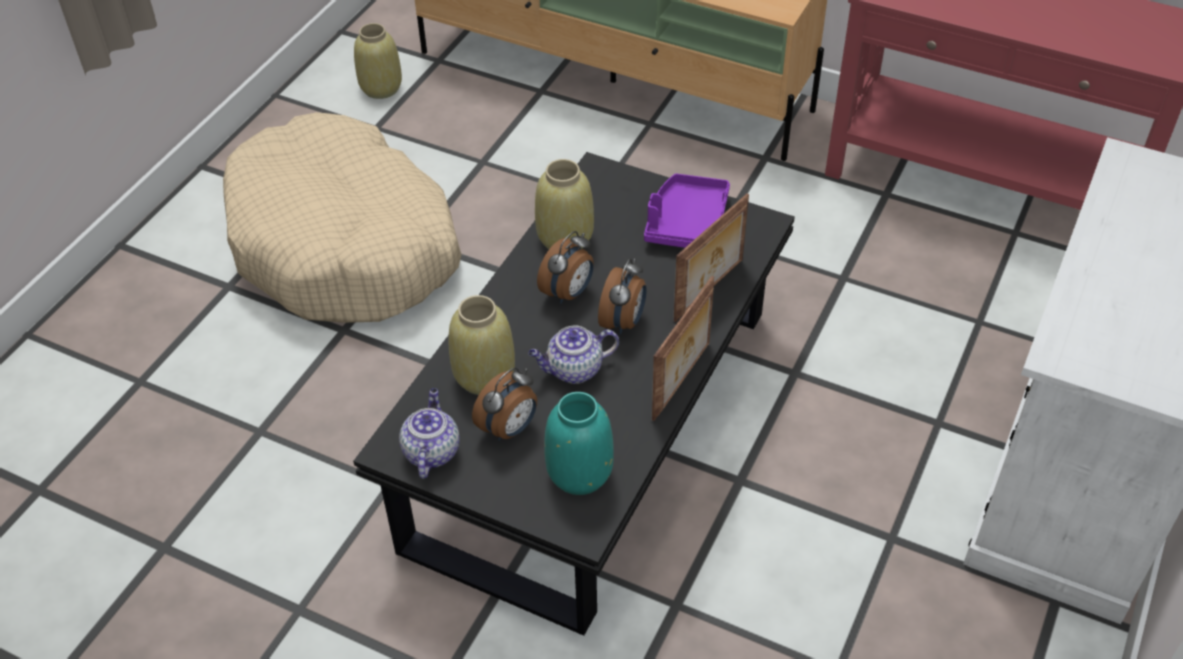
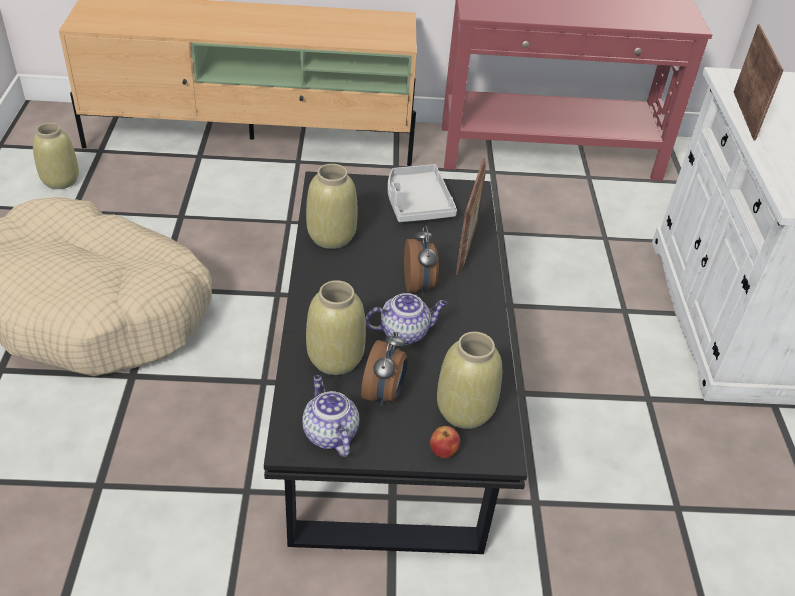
camera: 30 degrees left, 5 degrees down
teapot [528,326,619,384] -> teapot turned 150 degrees counterclockwise [365,293,447,344]
alarm clock [537,231,594,304] -> none
turquoise vase [544,392,614,495] -> beige vase [437,332,502,429]
purple tray [644,173,730,248] -> grey tray [388,164,457,222]
picture frame [652,276,714,421] -> picture frame moved to [734,24,783,141]
none -> apple [430,426,460,458]

